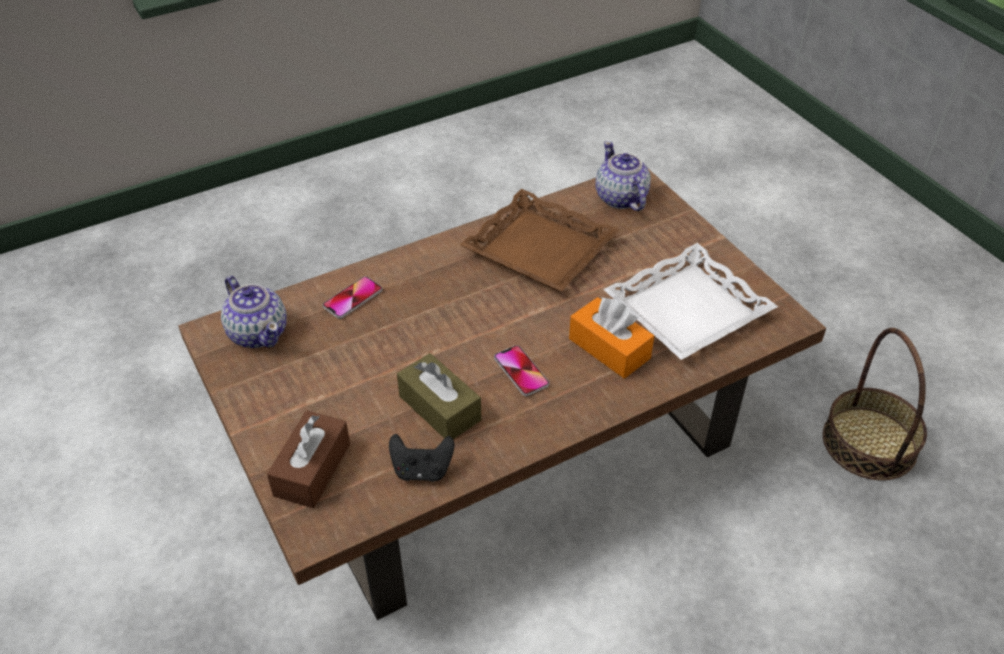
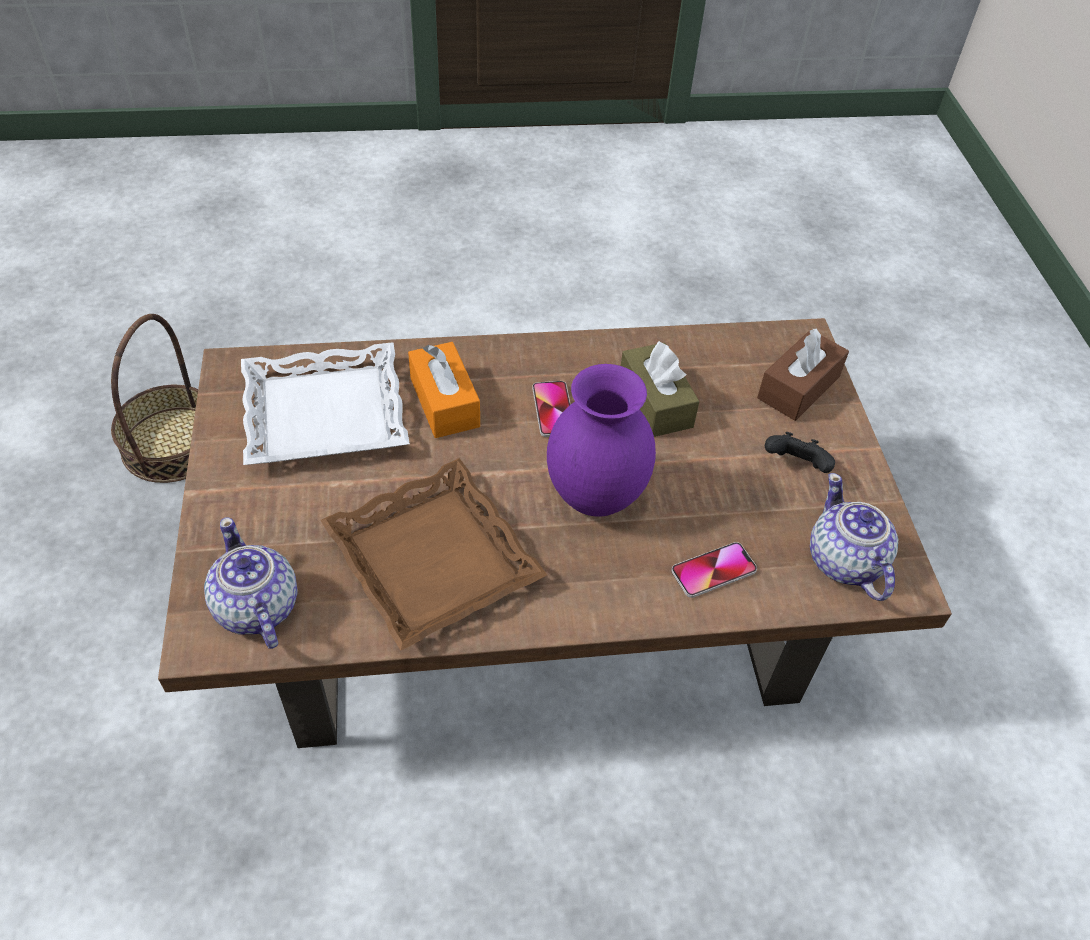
camera: 160 degrees left, 5 degrees up
black game controller [389,434,454,482] -> black game controller moved to [765,432,835,473]
teapot [595,141,651,211] -> teapot turned 150 degrees clockwise [204,517,297,649]
none -> purple vase [547,364,656,517]

